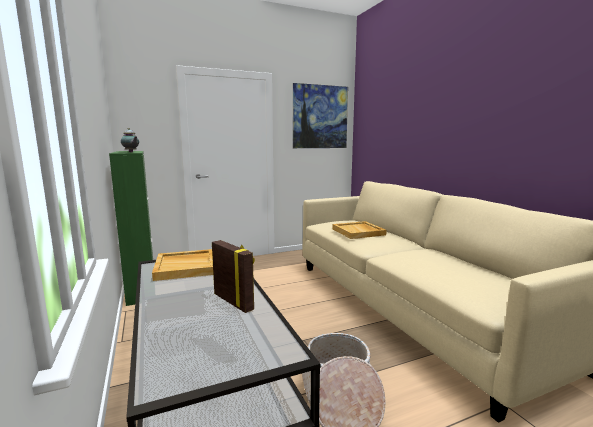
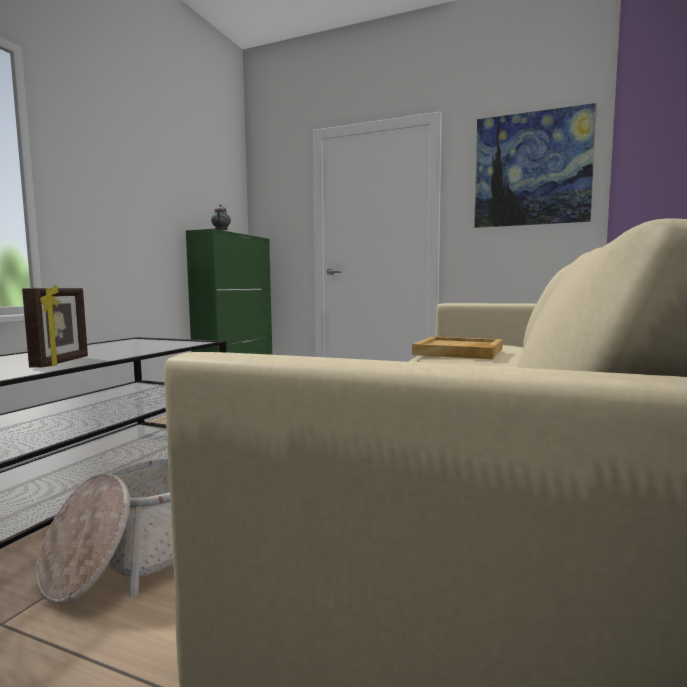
camera: 45 degrees right, 5 degrees down
beige tray [152,249,213,281] -> none

